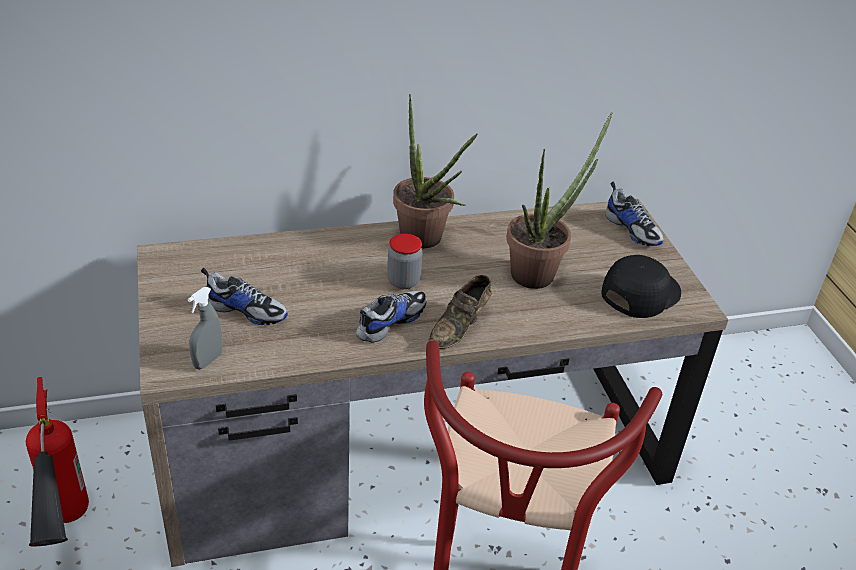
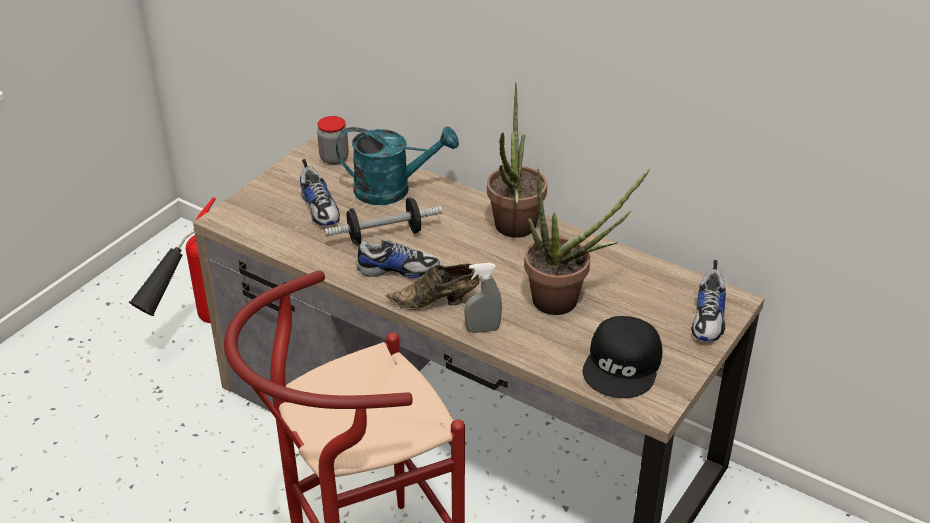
camera: 50 degrees right, 0 degrees up
grey spray bottle [187,287,222,370] -> grey spray bottle moved to [464,263,502,333]
jar [387,234,423,289] -> jar moved to [317,116,349,165]
black cap [601,255,681,318] -> black cap turned 105 degrees clockwise [583,316,663,398]
none -> dumbbell [324,197,442,245]
none -> turquoise watering can [336,126,459,205]

